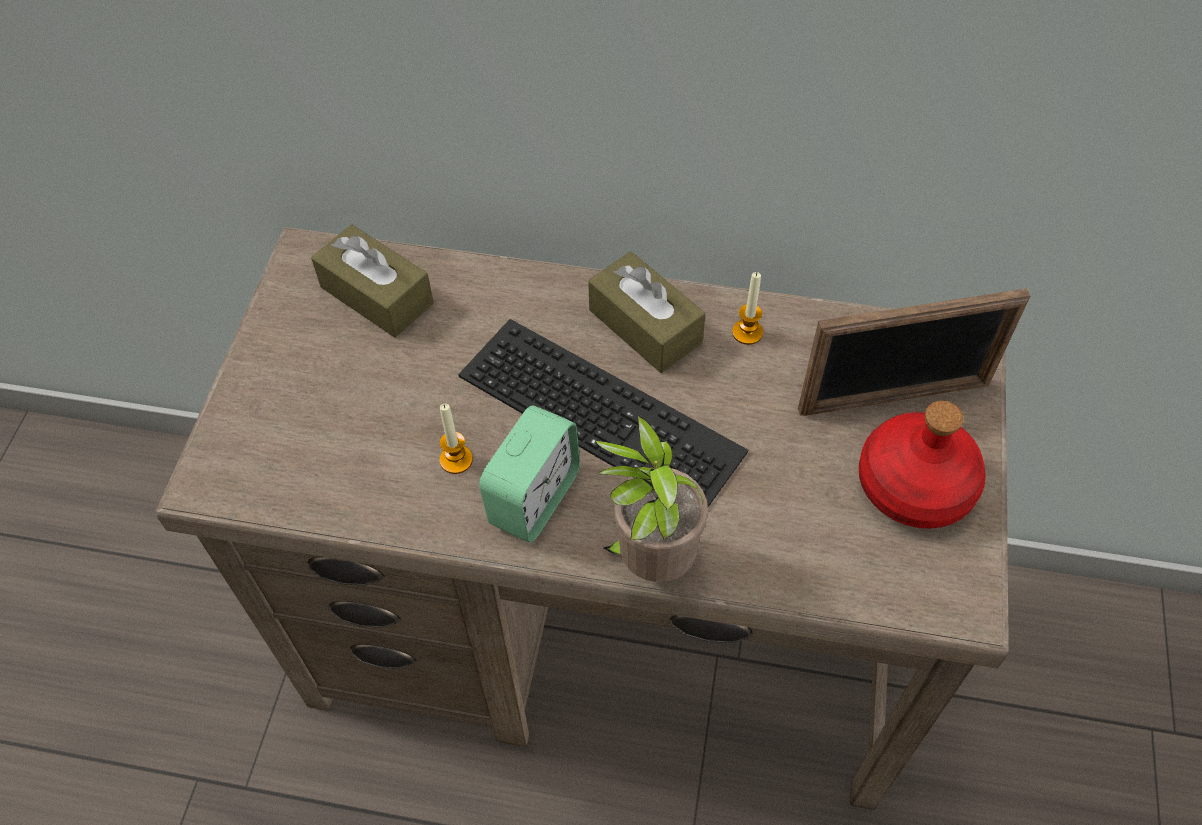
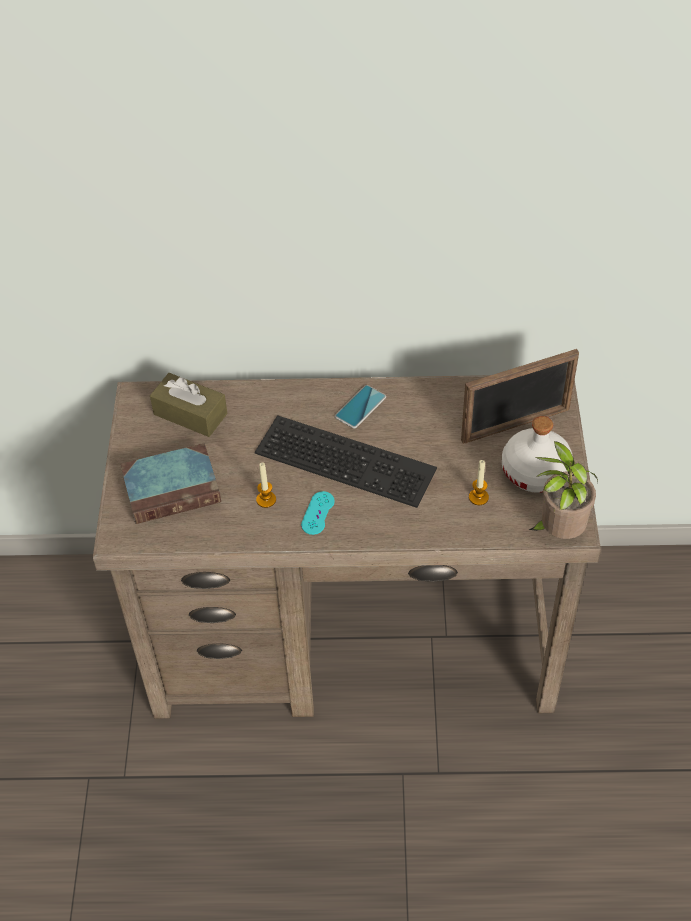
camera: 10 degrees left, 5 degrees down
alarm clock [479,406,580,543] -> turquoise game controller [301,491,335,535]
brown tissue box [588,252,706,373] -> phone [335,385,386,429]
potted plant [595,415,708,582] -> potted plant moved to [529,441,598,539]
candle [732,272,763,345] -> candle moved to [469,460,489,505]
red bottle [859,401,986,529] -> white bottle [502,416,573,493]
none -> book [120,443,221,524]

